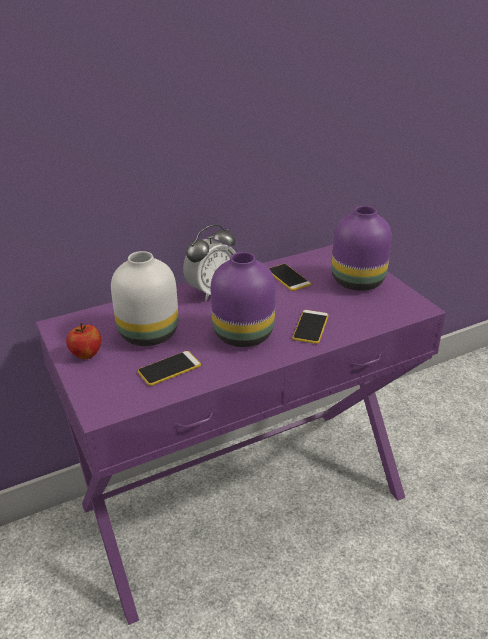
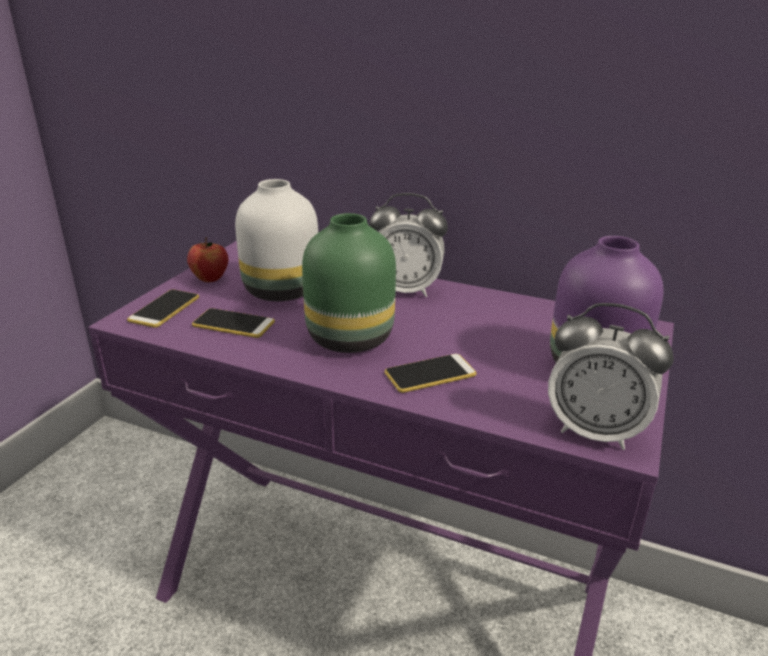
camera: 50 degrees right, 5 degrees down
purple vase [211,252,276,347] -> green vase [302,213,396,353]
phone [269,264,311,291] -> phone moved to [127,290,199,328]
none -> alarm clock [548,303,674,450]

